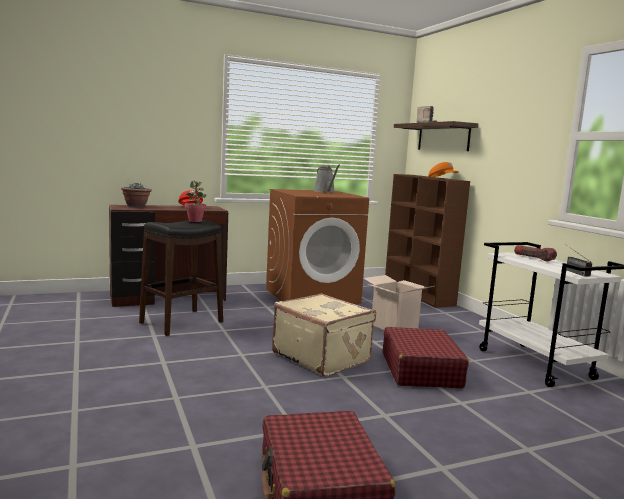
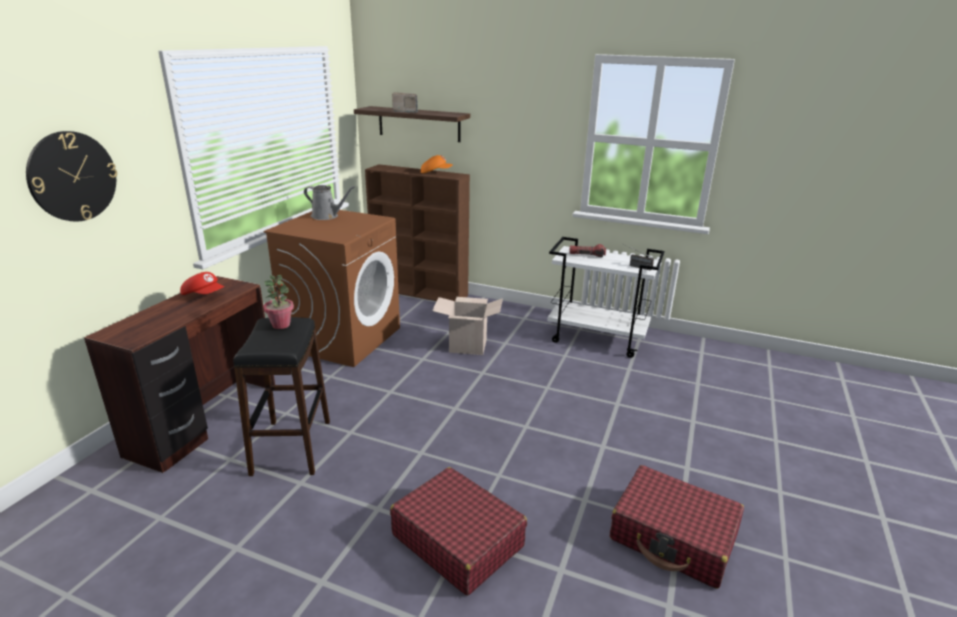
camera: 45 degrees left, 15 degrees up
potted plant [121,183,152,207] -> none
beige suitcase [272,293,376,376] -> none
red suitcase [383,327,469,389] -> red suitcase moved to [390,467,527,596]
none -> wall clock [26,131,117,221]

